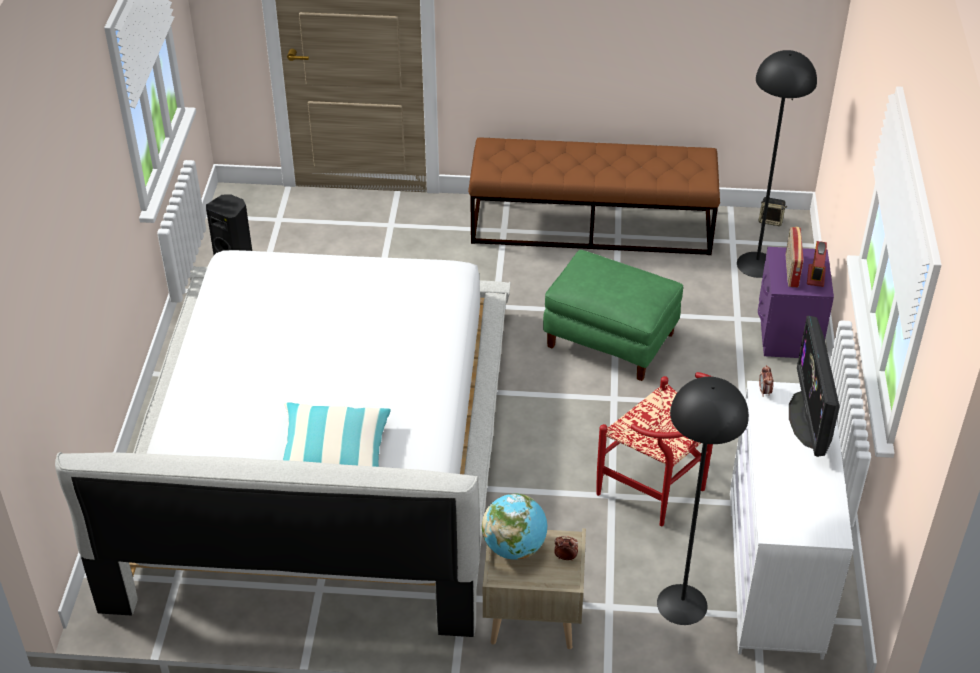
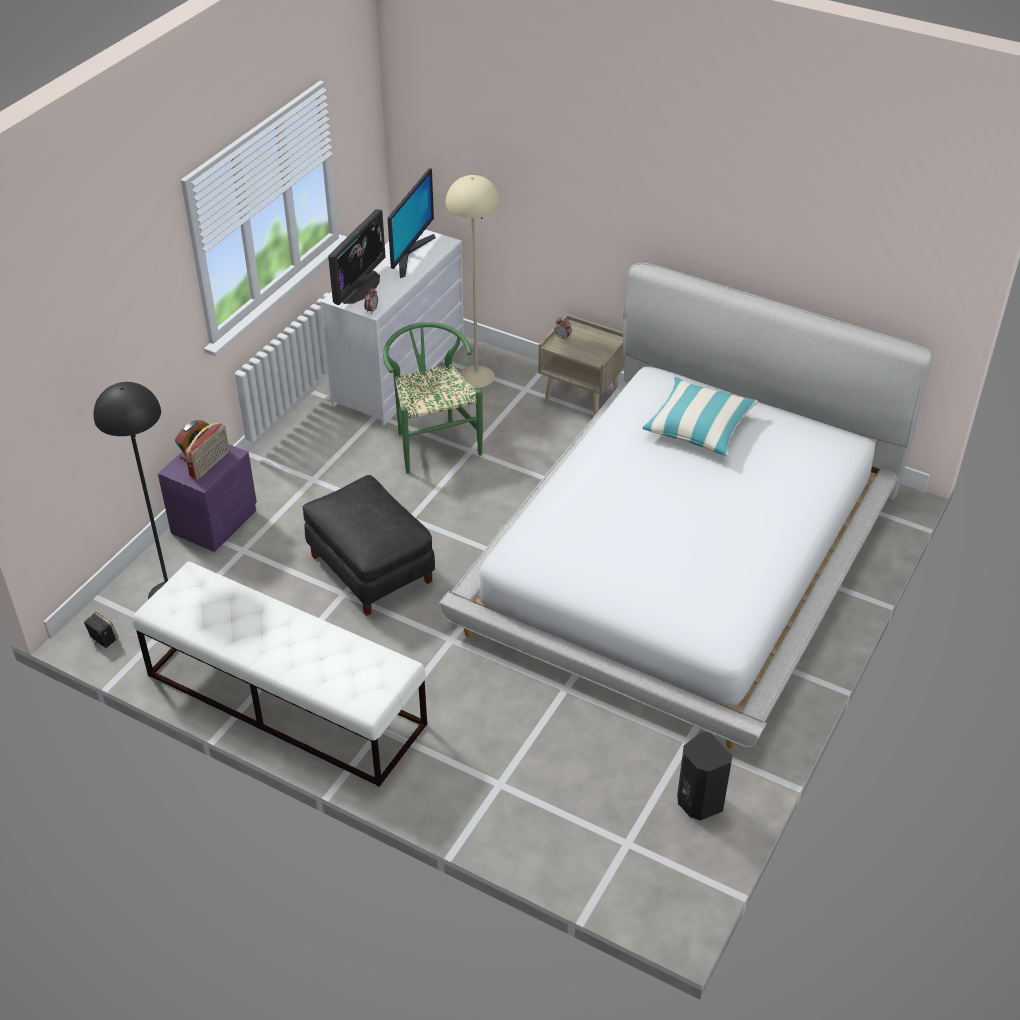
camera: 155 degrees left, 0 degrees up
brown bench [468,137,720,255] -> white bench [133,562,427,787]
globe [482,493,547,560] -> none
green ottoman [543,250,683,381] -> black ottoman [302,475,435,616]
red chair [597,372,713,526] -> green chair [383,322,483,474]
black floor lamp [657,377,749,625] -> beige floor lamp [445,175,500,388]
none -> monitor [388,168,436,278]

